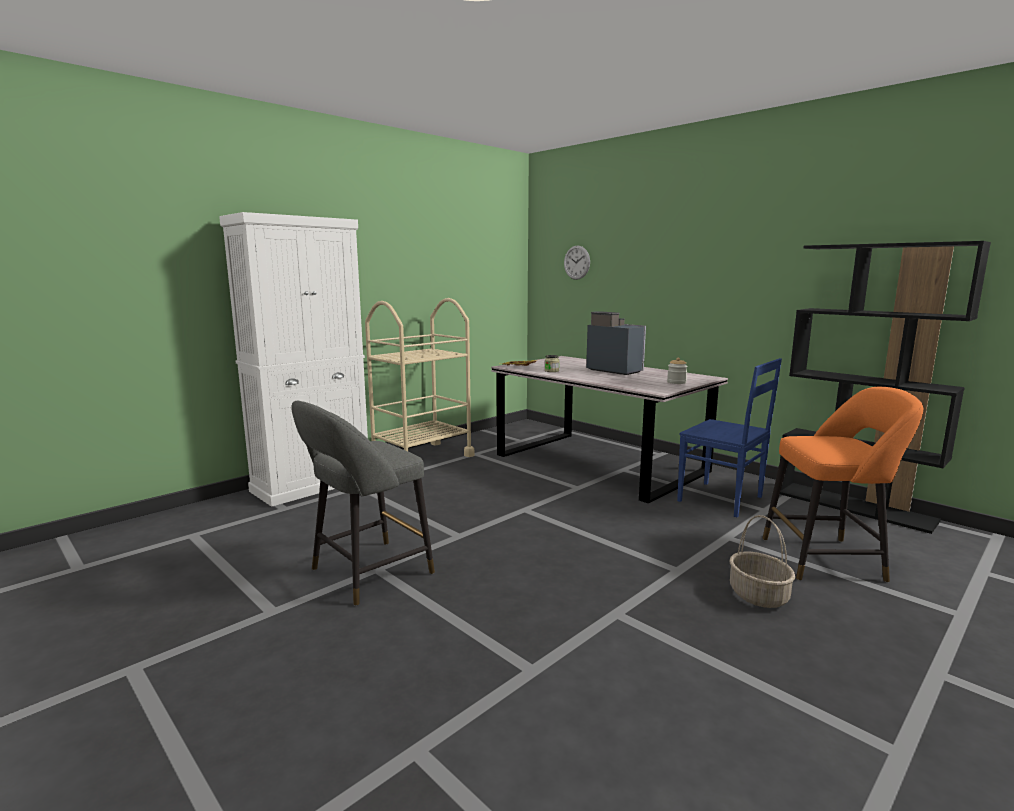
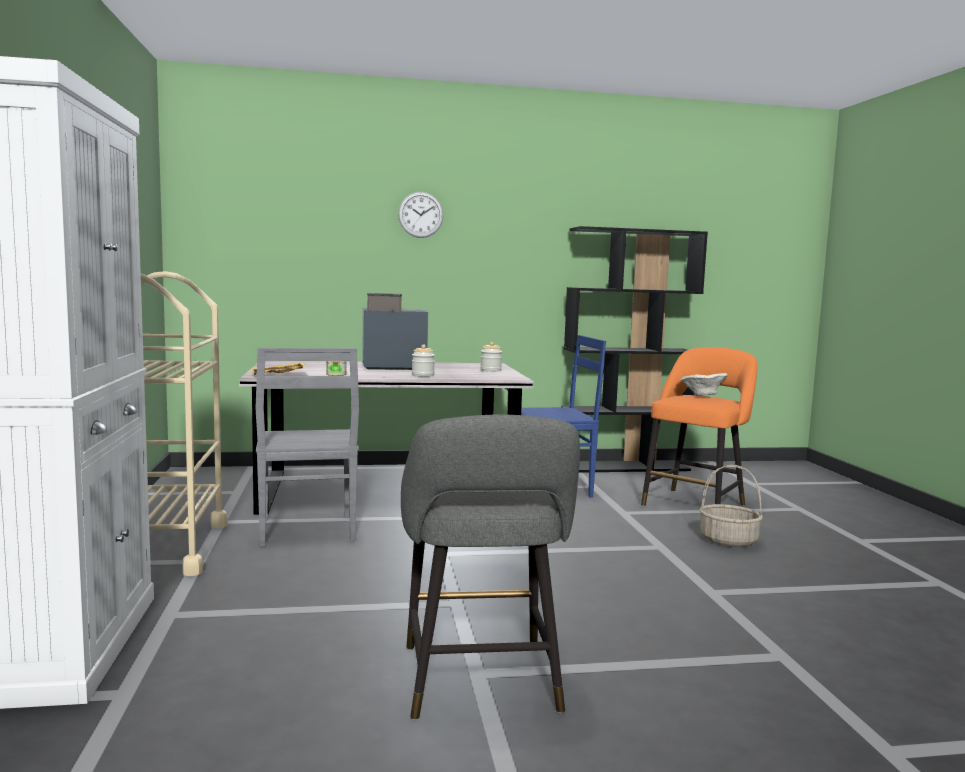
camera: 55 degrees left, 5 degrees down
wall clock [564,245,590,280] -> wall clock moved to [398,192,443,238]
none -> grey chair [255,347,359,546]
none -> jar [412,345,435,377]
none -> beige bowl [680,373,728,396]

